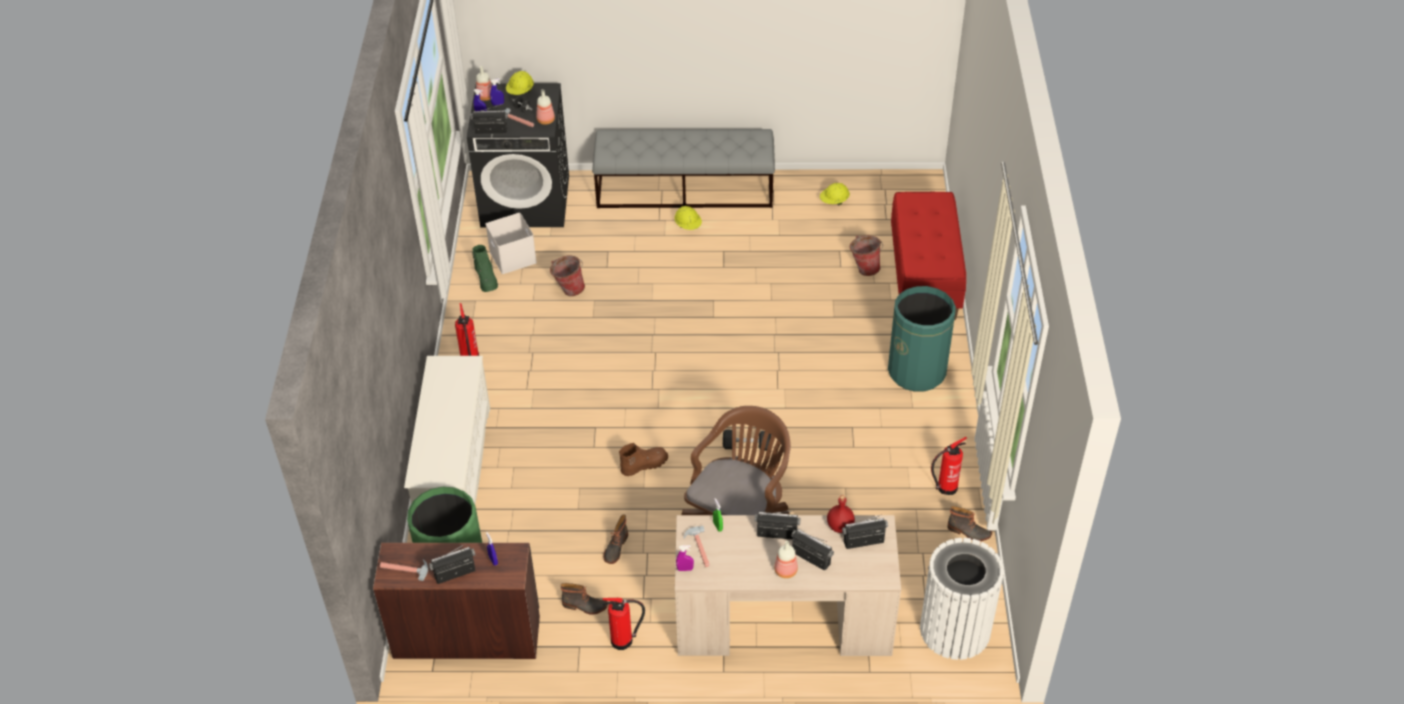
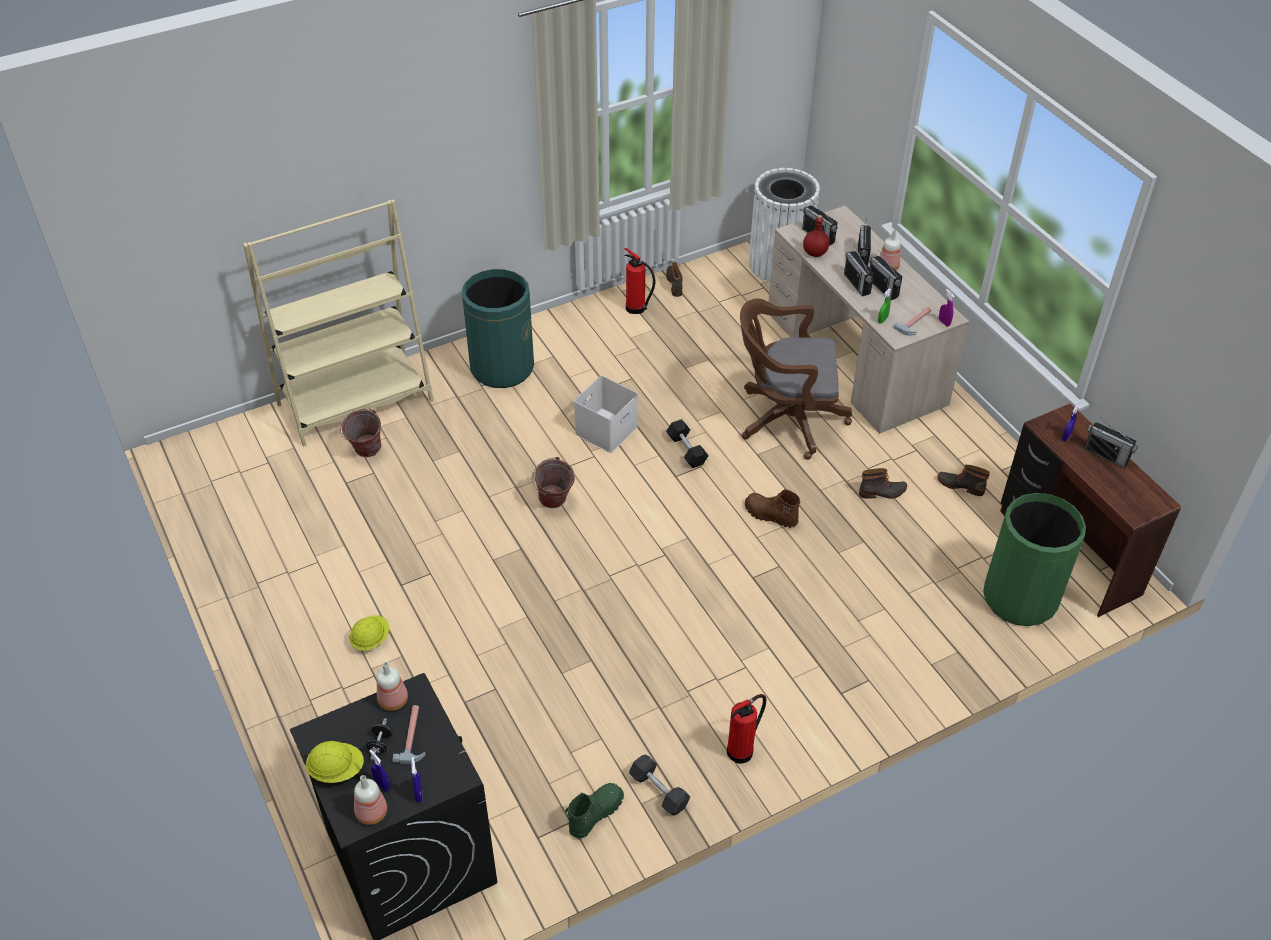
camera: 120 degrees left, 0 degrees up
hammer [380,559,428,581] -> none
white shoe rack [404,356,490,504] -> none
radio [471,105,508,134] -> radio moved to [869,250,902,300]
white storage box [486,213,537,274] -> white storage box moved to [574,376,638,453]
bucket [550,255,585,296] -> bucket moved to [532,457,575,508]
boot [561,583,608,615] -> boot turned 45 degrees counterclockwise [937,464,990,496]
grey bench [592,129,775,208] -> none
fire extinguisher [603,598,645,650] -> none
yellow hard hat [820,183,850,205] -> none
red bench [891,192,966,320] -> beige bookcase [243,200,433,446]
none -> grey dumbbell [629,755,690,815]

